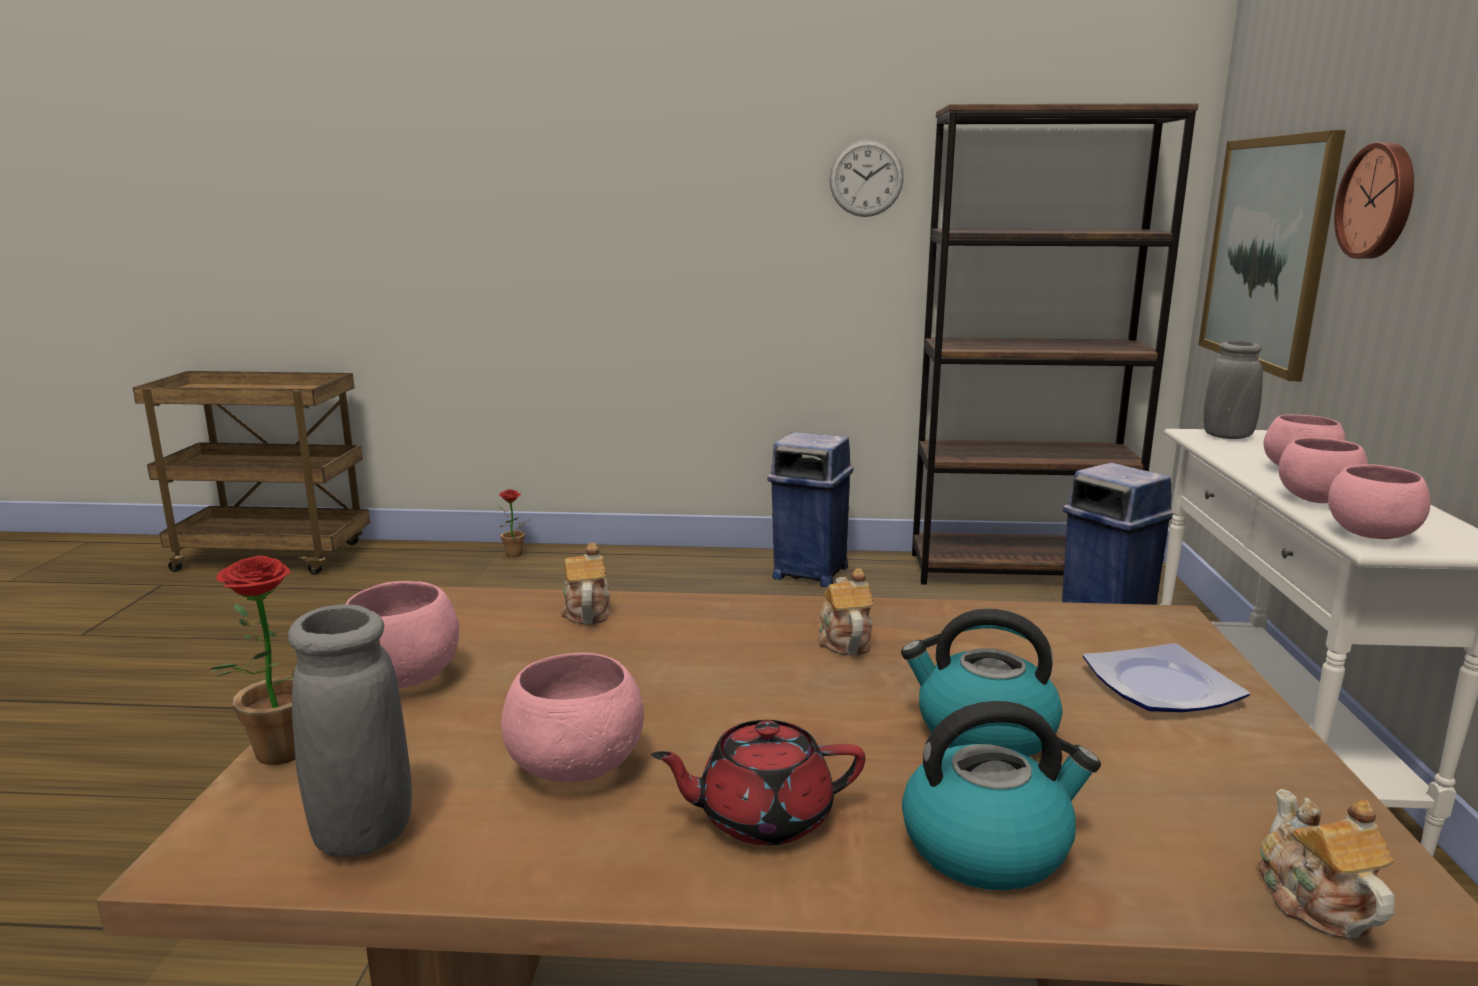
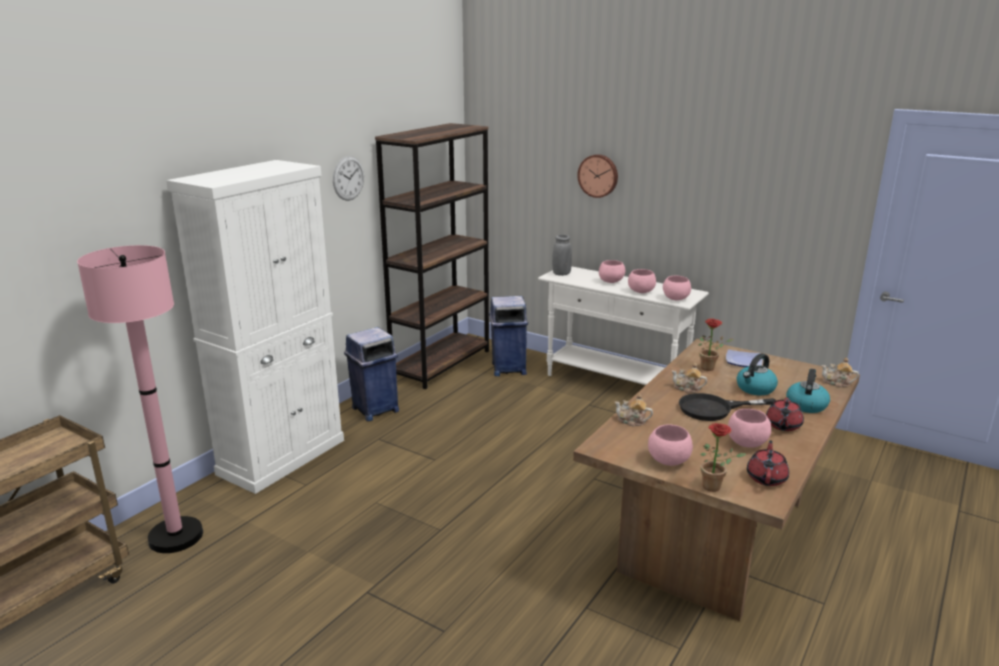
camera: 60 degrees left, 5 degrees up
grey vase [288,604,412,857] -> red teapot [747,440,789,486]
potted plant [499,489,532,557] -> potted plant moved to [698,318,734,371]
picture [1198,130,1346,381] -> none
none -> pink floor lamp [77,245,203,553]
none -> white cabinet [166,160,344,494]
none -> black frying pan [679,393,776,421]

